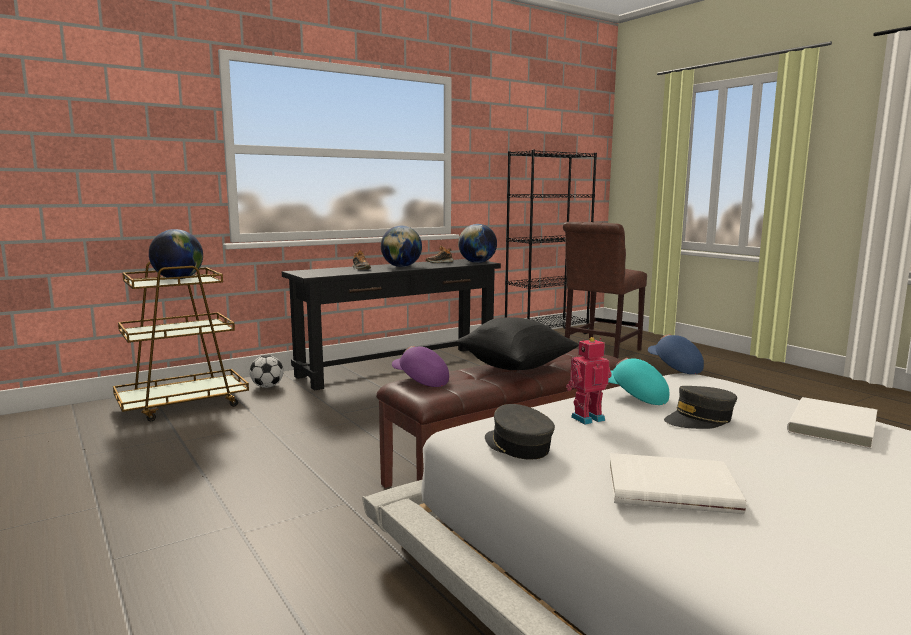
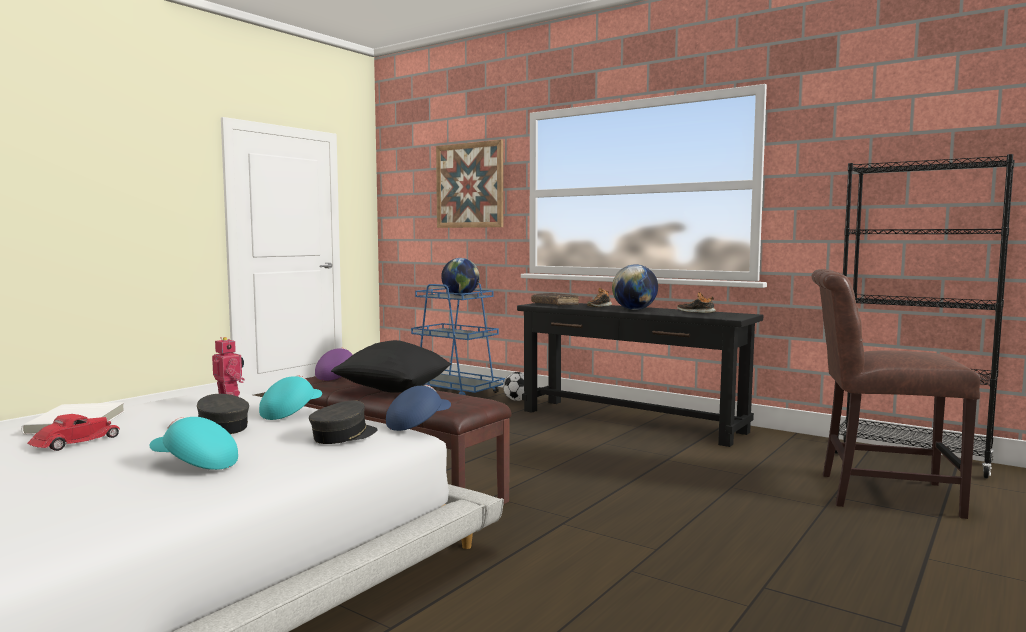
camera: 70 degrees right, 5 degrees down
brown cart [113,262,249,421] -> blue cart [411,283,505,395]
globe [458,224,497,263] -> none
grey cap [485,404,555,460] -> grey cap moved to [309,400,378,444]
white book [787,397,877,449] -> turquoise cap [149,417,238,470]
none -> red toy car [27,414,120,451]
none -> picture [436,140,503,228]
none -> brown book [531,293,579,305]

